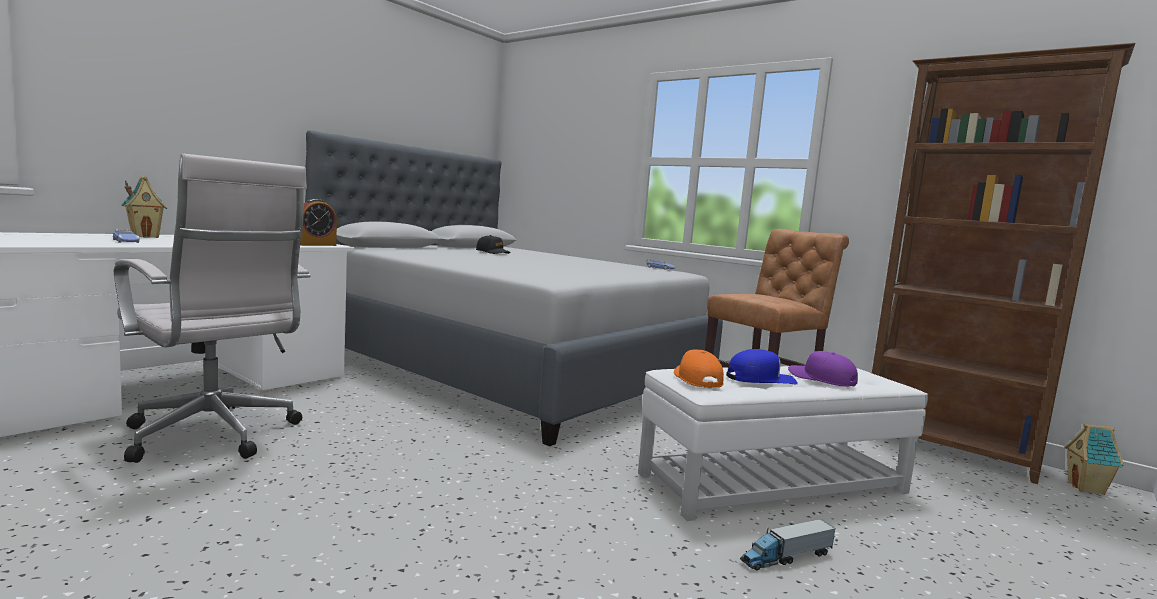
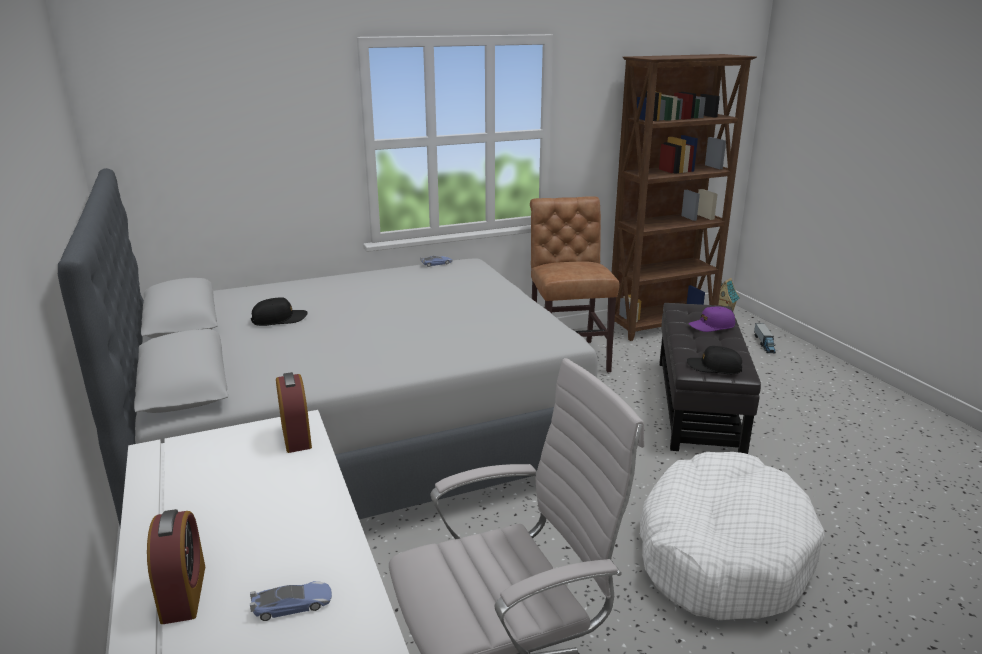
camera: 60 degrees left, 15 degrees up
toy house [121,176,168,238] -> alarm clock [147,509,205,624]
white ottoman [638,366,928,521] -> black ottoman [659,303,761,454]
orange cap [674,349,724,388] -> black cap [687,346,742,374]
blue cap [726,349,798,384] -> none
toy truck [740,519,836,571] -> toy truck moved to [754,323,776,353]
none -> white dog bed [640,452,825,620]

